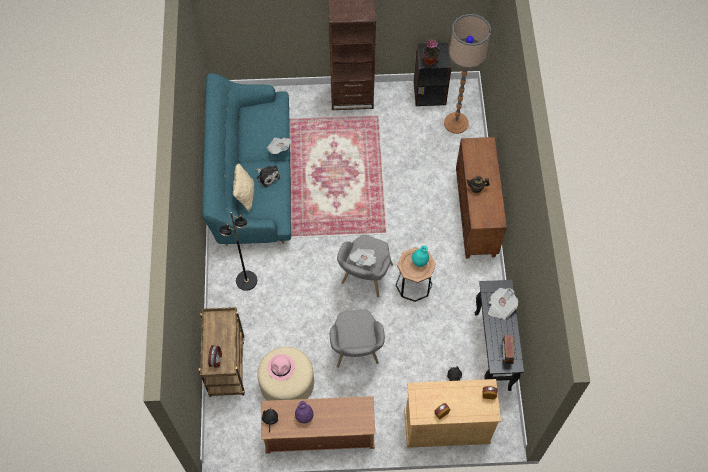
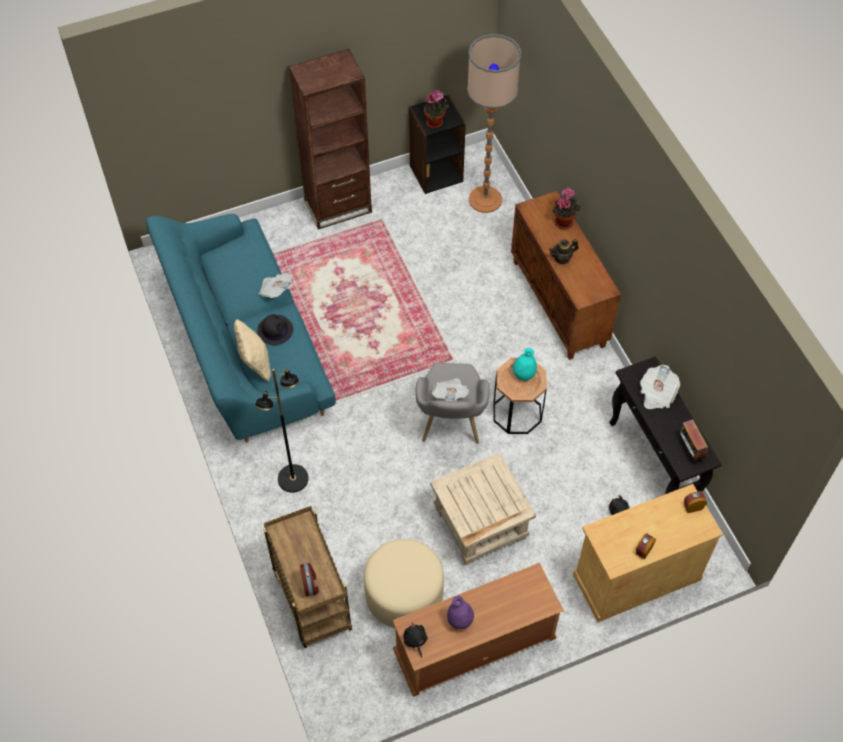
camera: 20 degrees left, 5 degrees down
plush toy [256,165,280,188] -> black hat [257,314,293,346]
pink hat [267,354,295,380] -> none
grey armchair [330,310,385,368] -> beige side table [430,452,536,565]
none -> potted plant [552,188,580,230]

